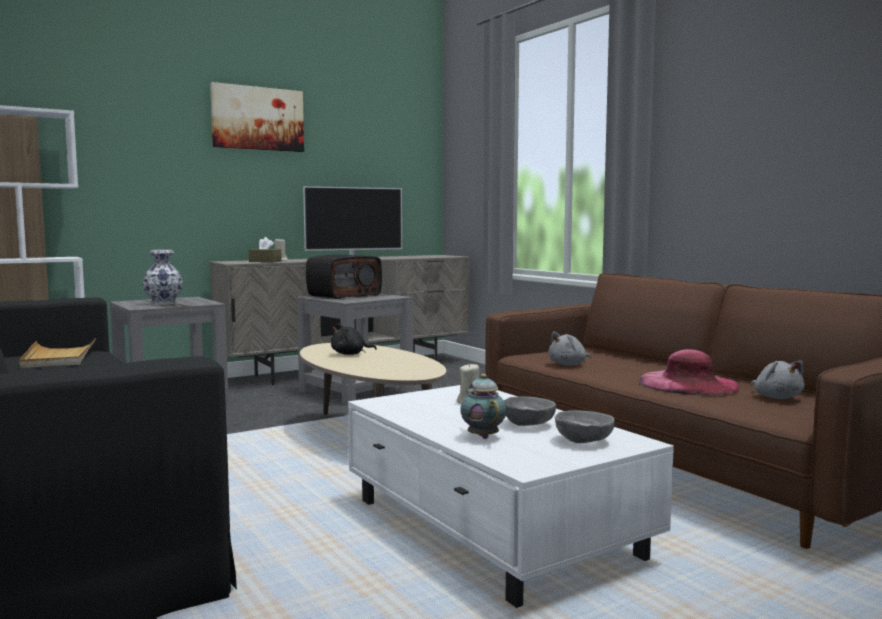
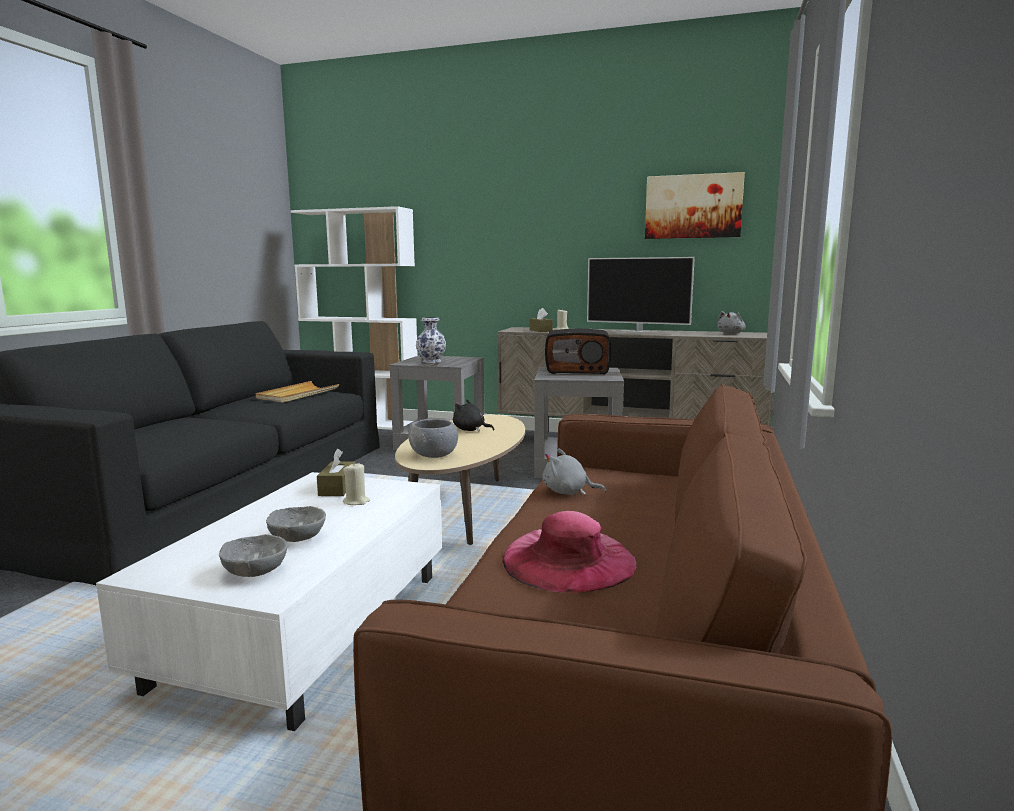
camera: 50 degrees right, 5 degrees up
picture [210,82,304,152] -> picture moved to [645,172,745,239]
teapot [460,374,507,439] -> none
grey plush toy [750,361,805,399] -> grey plush toy moved to [717,311,746,334]
none -> brown tissue box [317,449,356,496]
none -> grey bowl [408,419,458,458]

